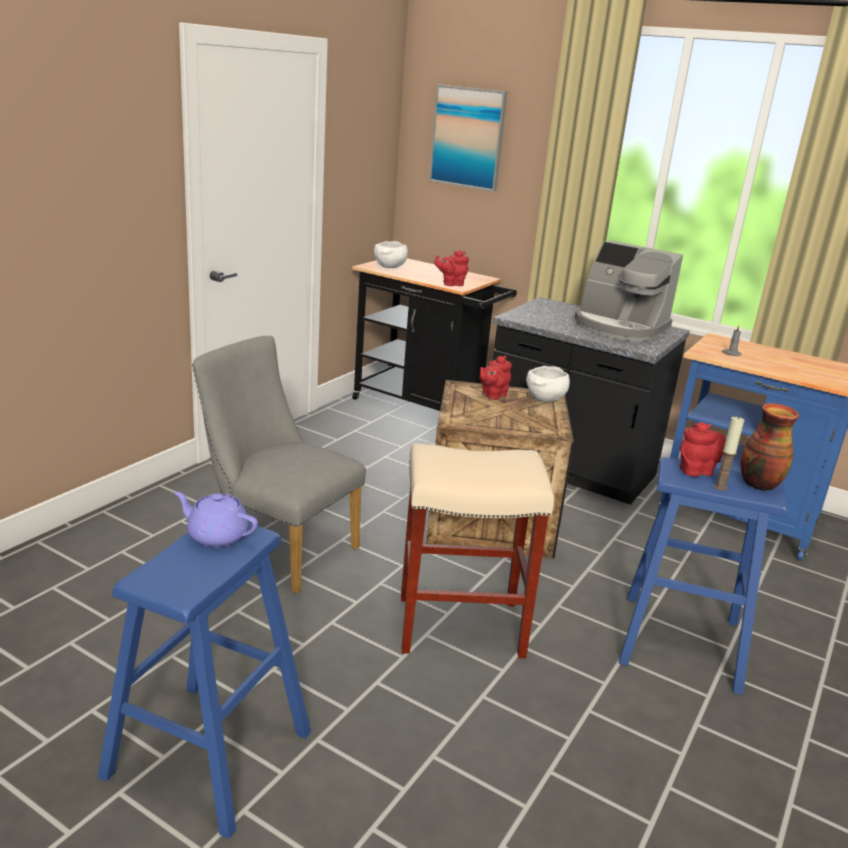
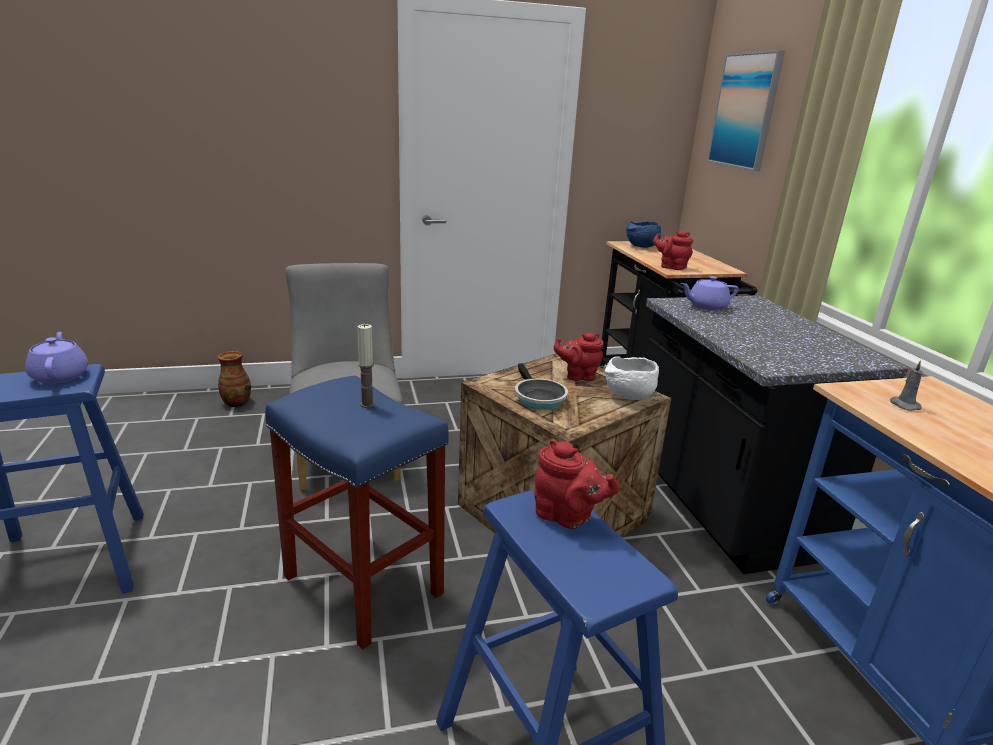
camera: 45 degrees right, 0 degrees up
white bowl [374,241,408,268] -> blue bowl [626,221,661,248]
beige stool [401,443,554,658] -> blue stool [265,375,449,650]
coffee machine [575,241,683,342] -> none
candle [714,417,745,491] -> candle moved to [357,324,375,408]
vase [741,403,799,491] -> vase moved to [218,351,251,407]
none -> frying pan [515,363,568,410]
none -> purple teapot [681,276,738,311]

